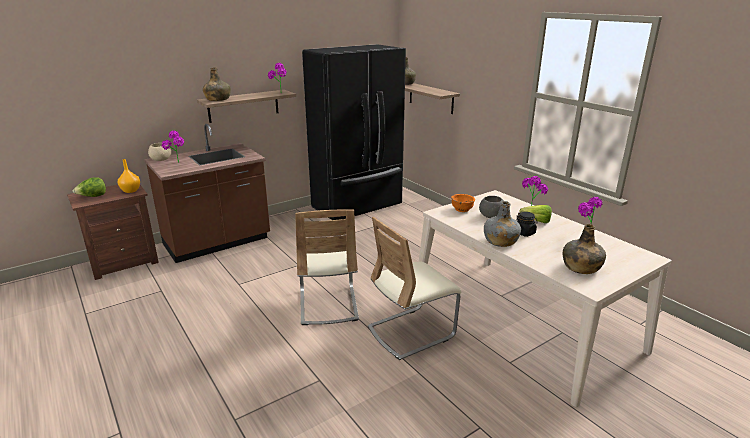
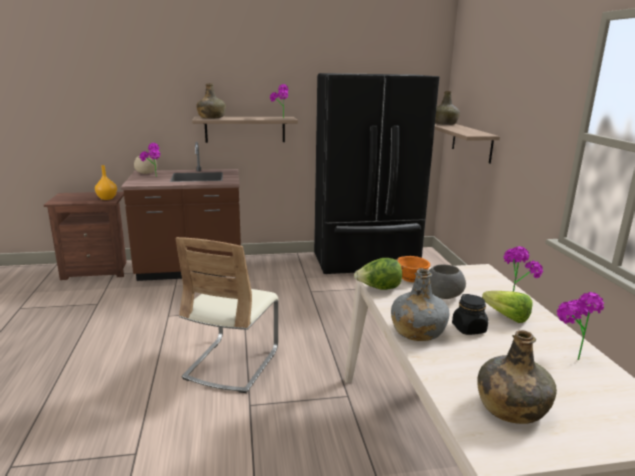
camera: 25 degrees right, 5 degrees down
lettuce [73,177,106,197] -> lettuce moved to [354,258,402,290]
beige chair [368,217,461,360] -> none

